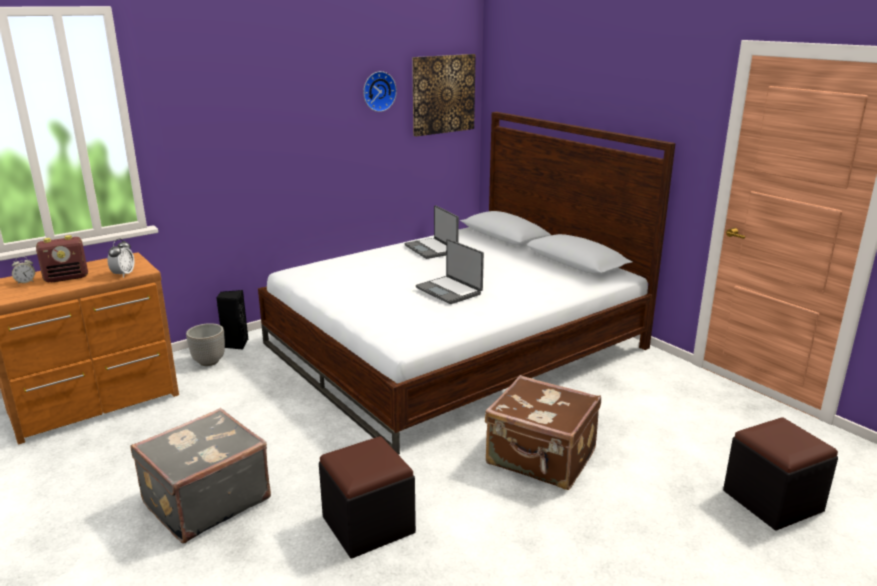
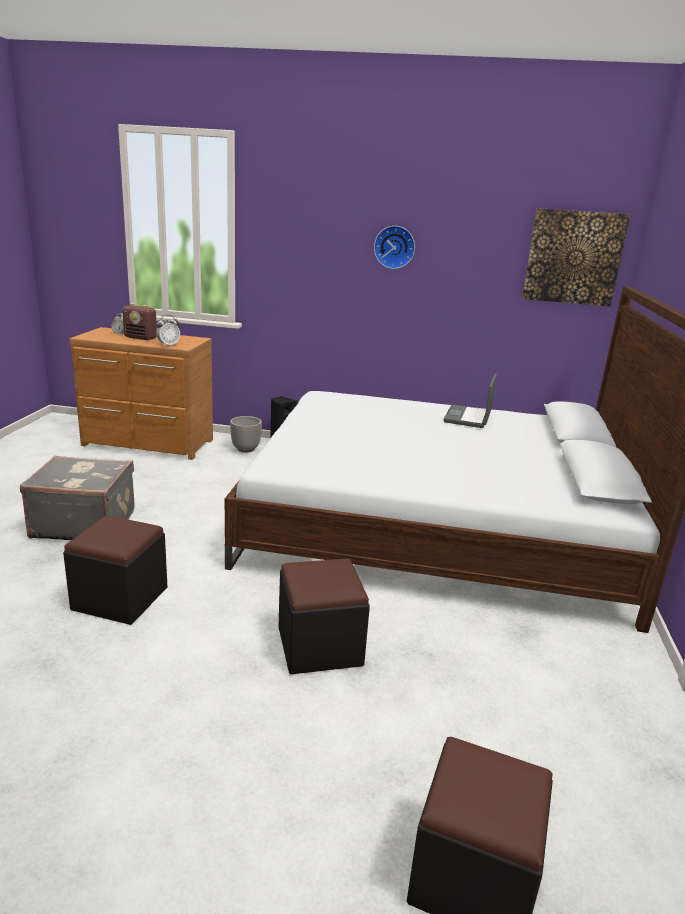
camera: 45 degrees right, 0 degrees up
wall clock [363,71,397,112] -> wall clock moved to [374,226,415,269]
laptop [416,239,484,304] -> none
brown suitcase [485,375,601,490] -> black ottoman [278,559,370,674]

